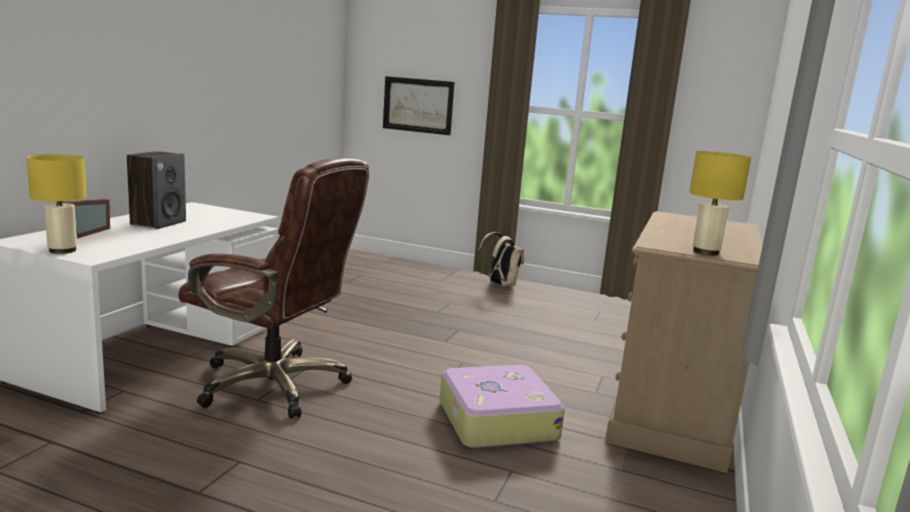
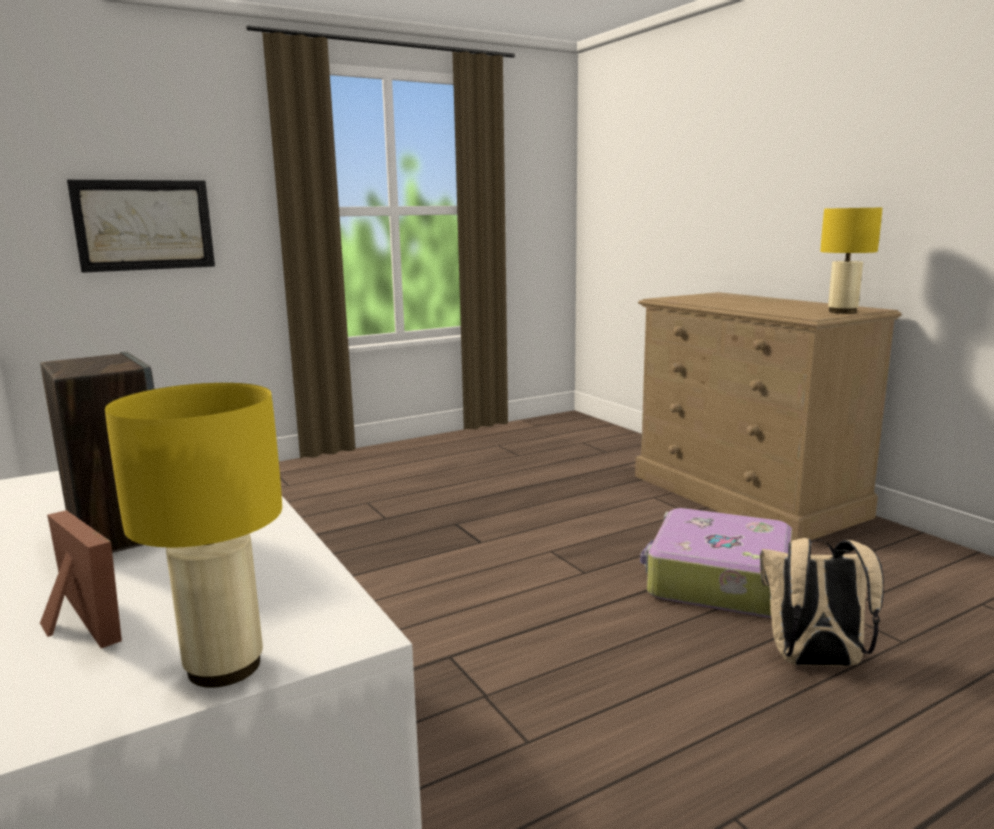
camera: 50 degrees left, 0 degrees up
brown office chair [178,157,369,418] -> none
beige backpack [477,232,524,287] -> beige backpack moved to [760,538,884,666]

